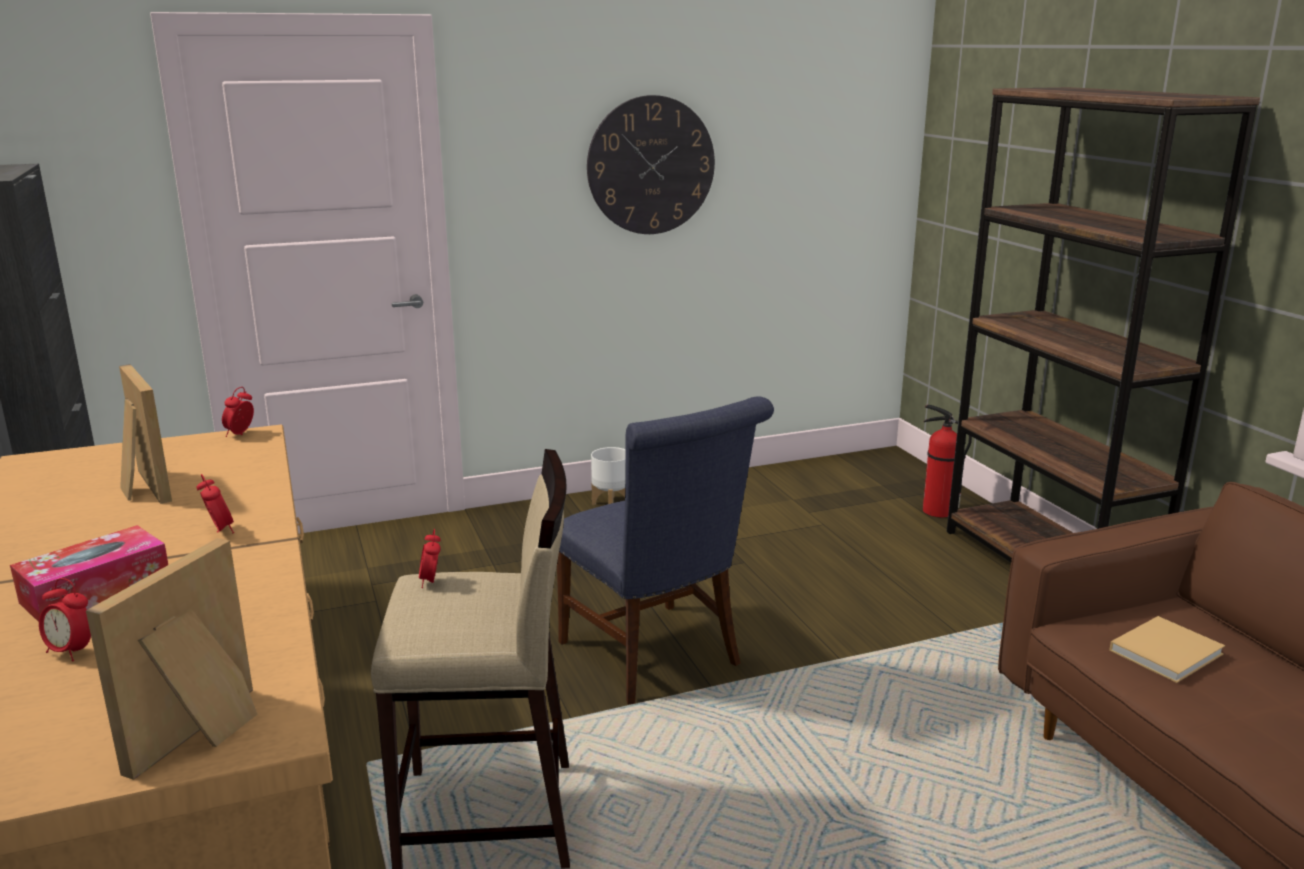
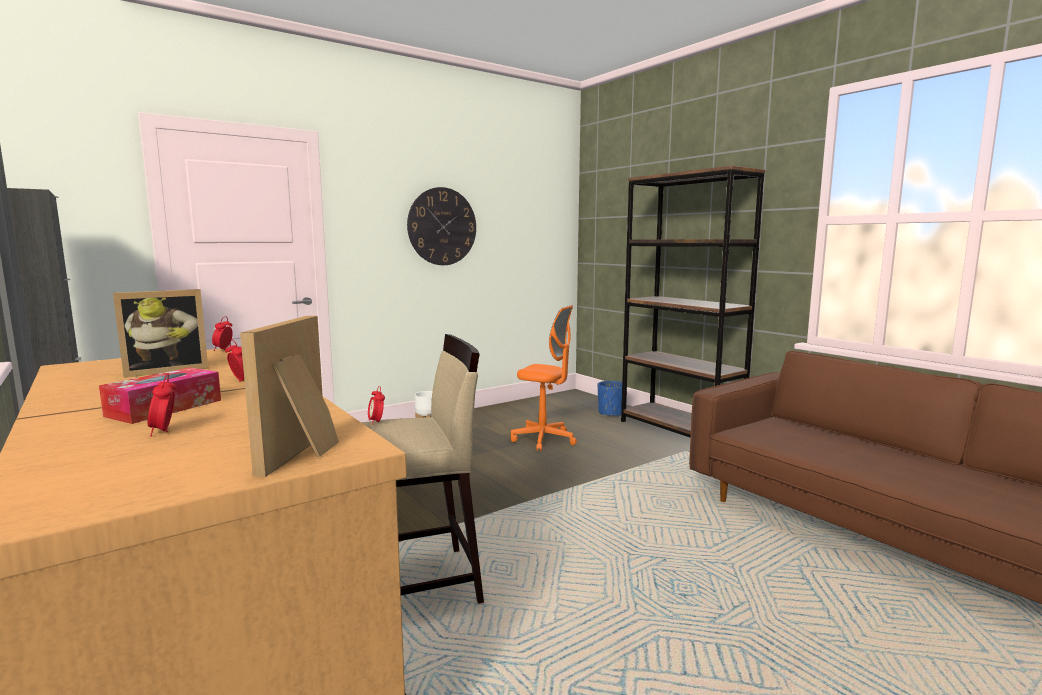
camera: 15 degrees left, 10 degrees down
alarm clock [39,578,91,662] -> alarm clock turned 60 degrees clockwise [148,373,177,436]
picture frame [119,364,172,504] -> picture frame turned 105 degrees clockwise [113,289,208,378]
blue chair [557,396,774,705] -> none
fire extinguisher [923,405,972,518] -> blue planter [598,381,622,417]
beige book [1109,616,1225,683] -> none
none -> orange office chair [511,305,577,451]

